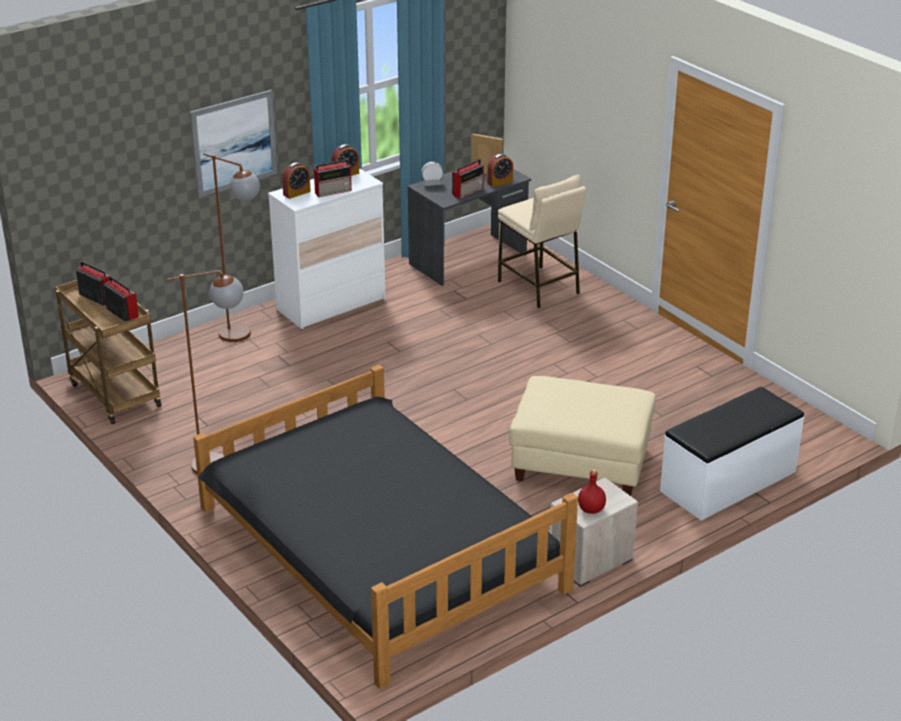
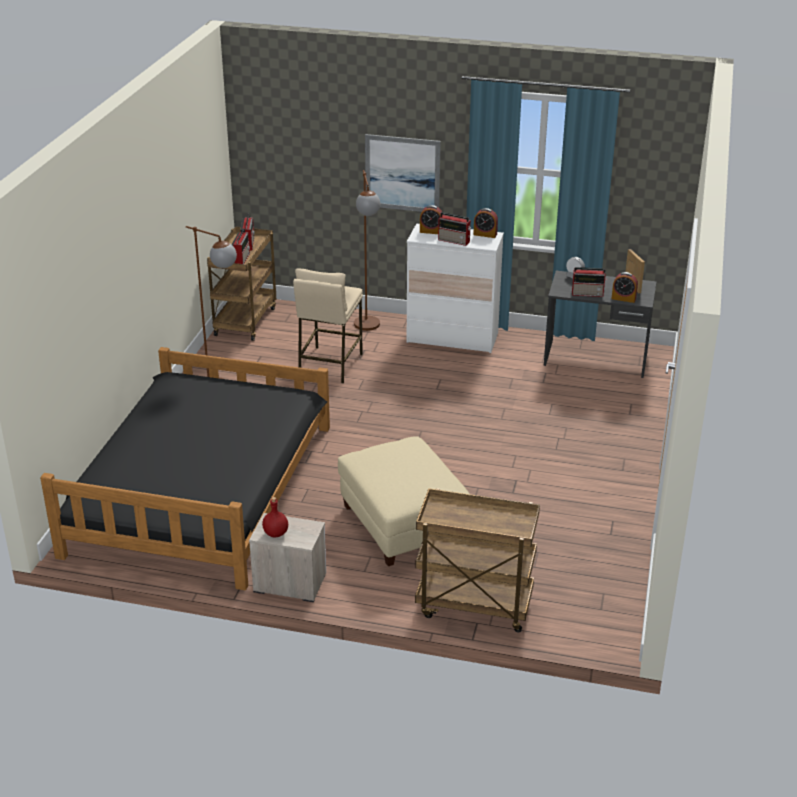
camera: 50 degrees right, 0 degrees up
beige stool [498,175,586,309] -> beige stool moved to [293,268,363,383]
white bench [660,387,804,521] -> brown cart [415,488,540,632]

